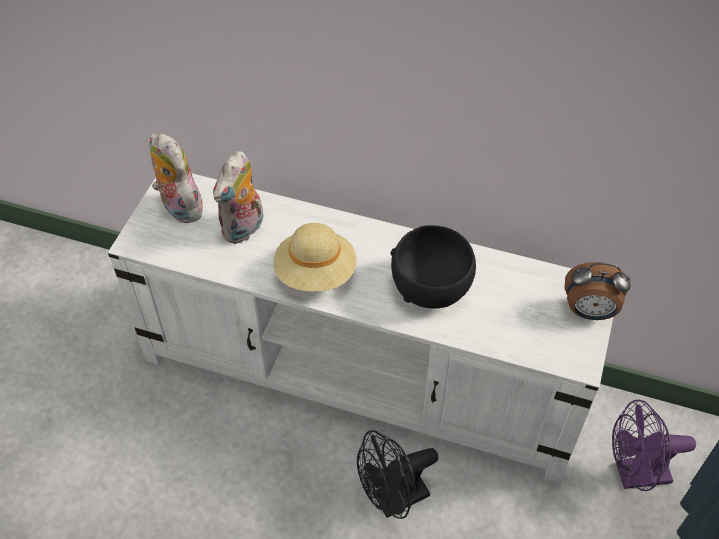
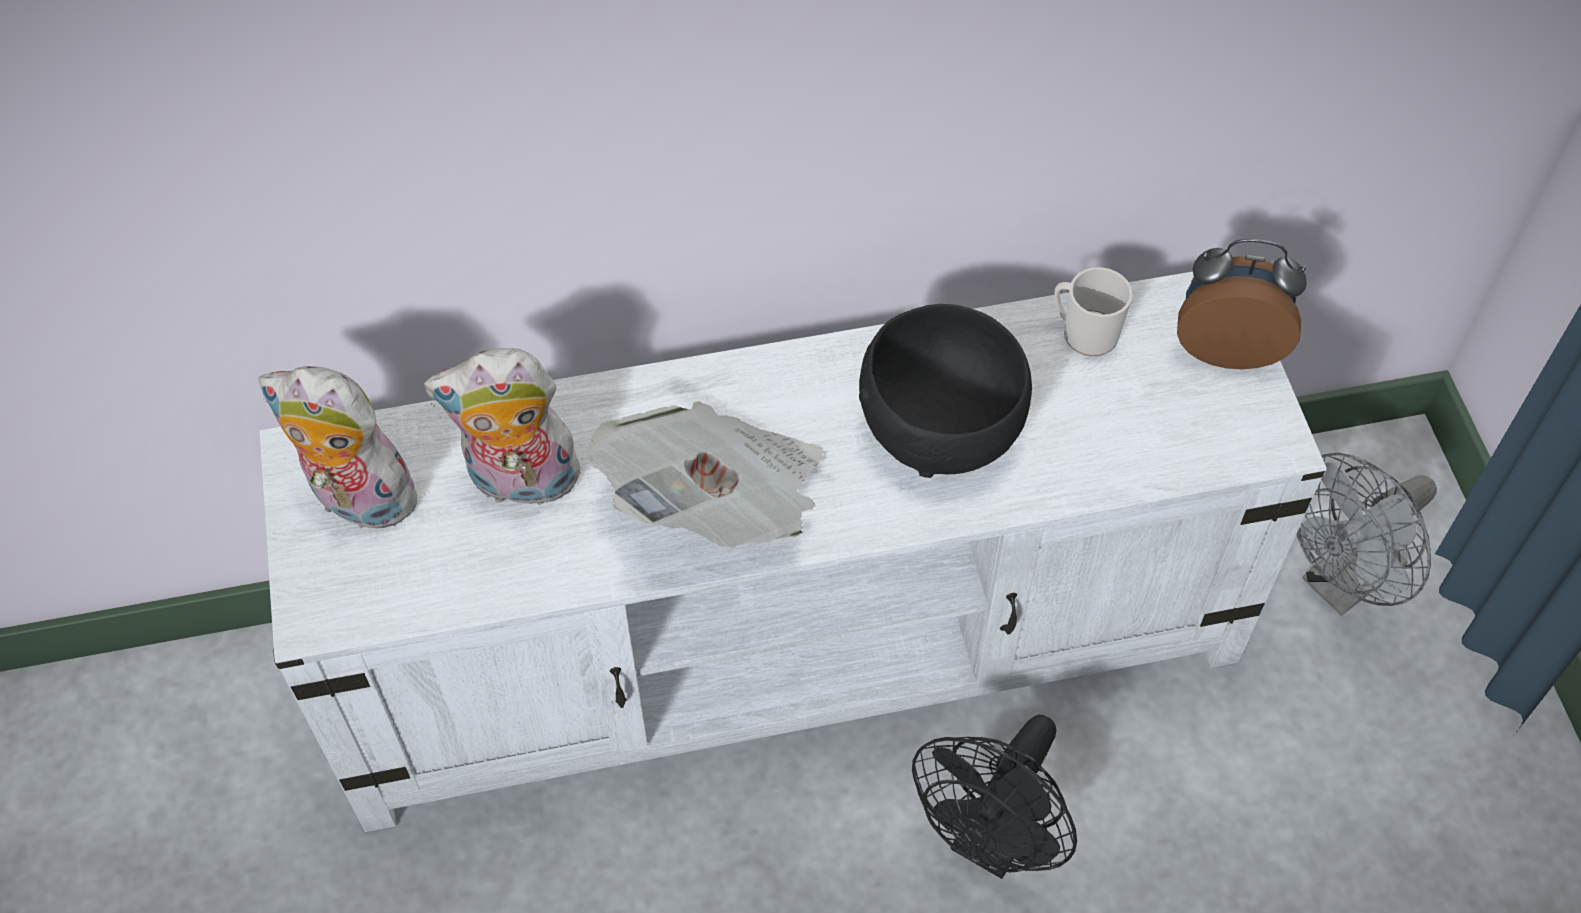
camera: 30 degrees left, 5 degrees up
plush toy [213,151,263,244] -> plush toy turned 90 degrees clockwise [424,348,585,513]
beige hat [273,223,357,292] -> newspaper [588,401,822,548]
alarm clock [565,262,631,320] -> alarm clock turned 150 degrees counterclockwise [1177,239,1307,369]
purple fan [612,400,696,491] -> grey fan [1297,453,1437,616]
none -> mug [1054,267,1132,356]

